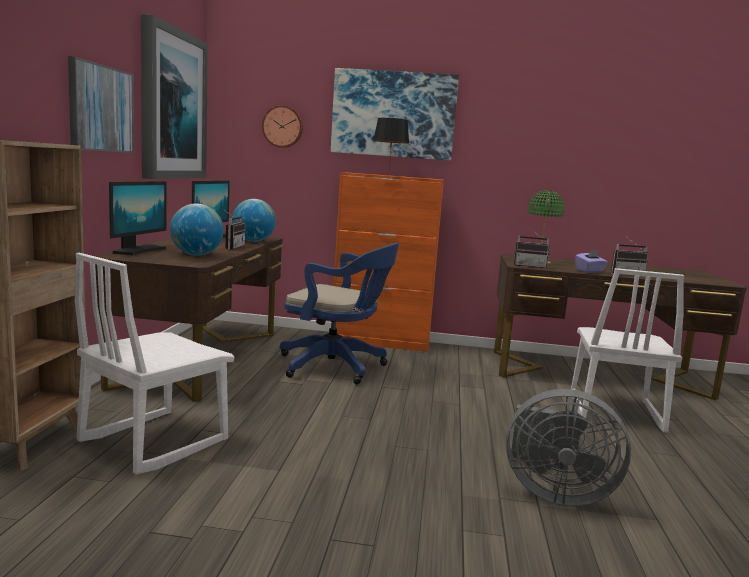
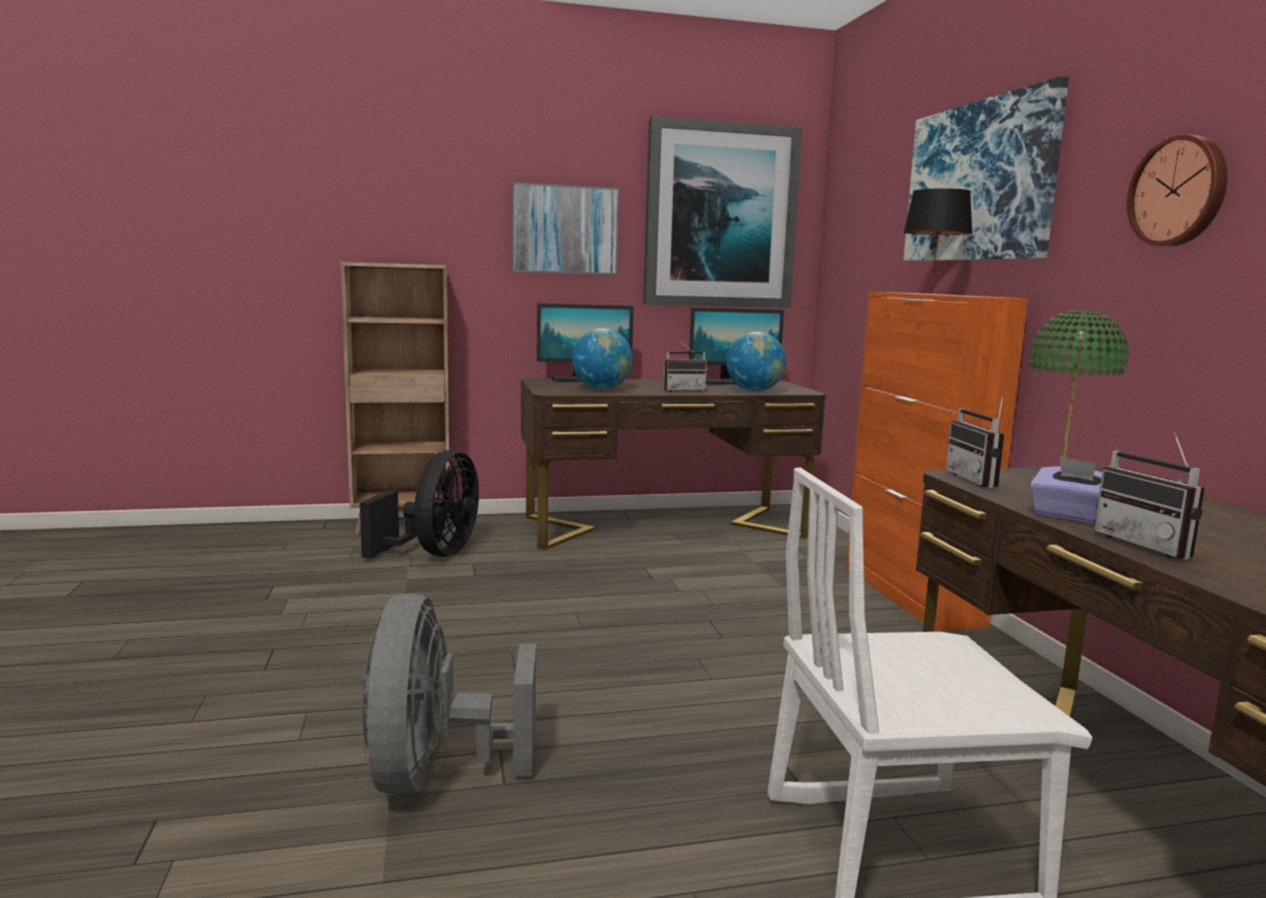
camera: 70 degrees right, 0 degrees up
white chair [75,253,235,475] -> black fan [360,450,479,559]
wall clock [262,105,303,148] -> wall clock moved to [1127,134,1228,246]
blue office chair [280,243,399,385] -> none

